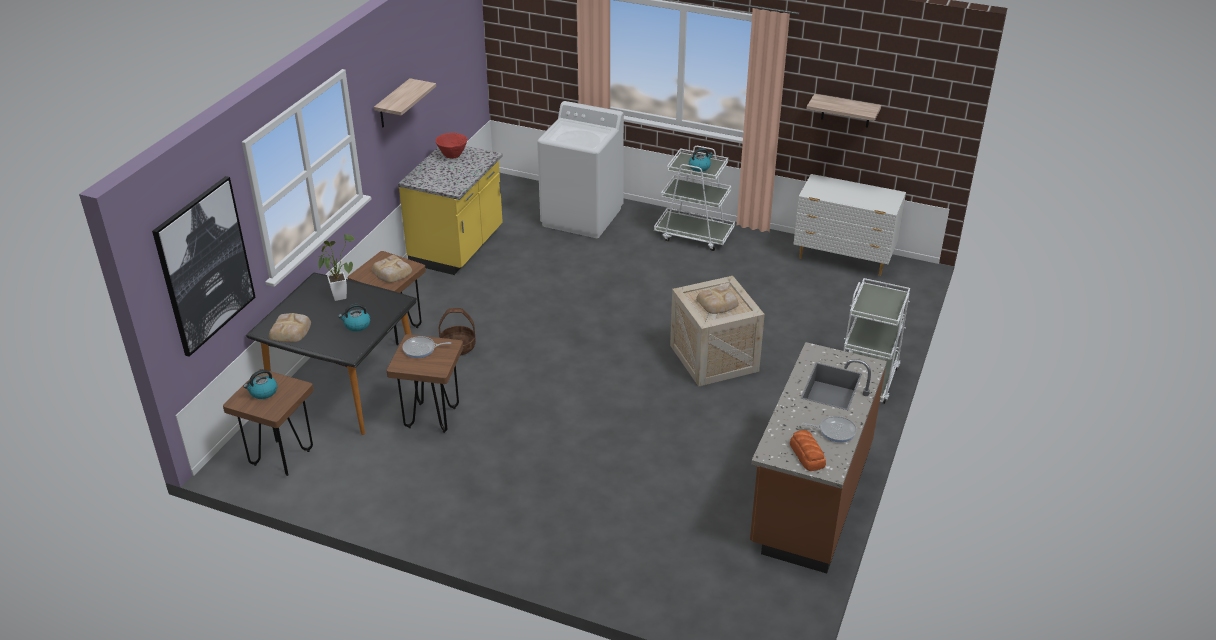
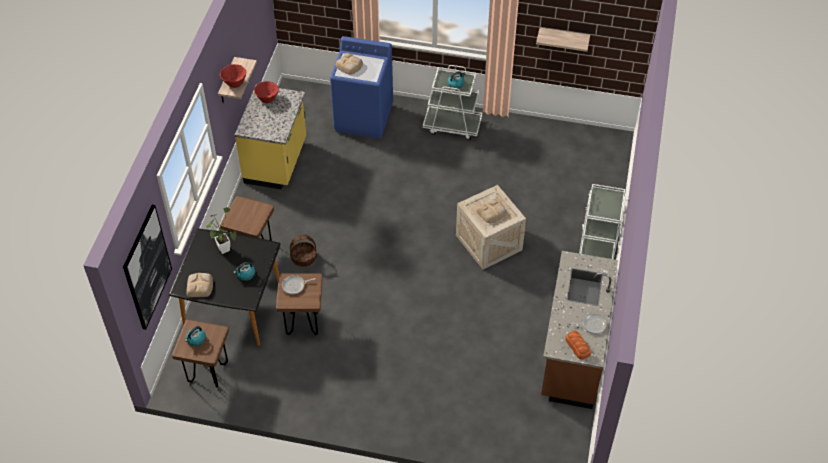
camera: 10 degrees left, 15 degrees up
bread [372,255,412,283] -> bread moved to [335,53,363,75]
white washing machine [537,101,624,238] -> blue washing machine [330,36,393,139]
white dresser [793,174,906,276] -> none
none -> red bowl [220,64,246,88]

